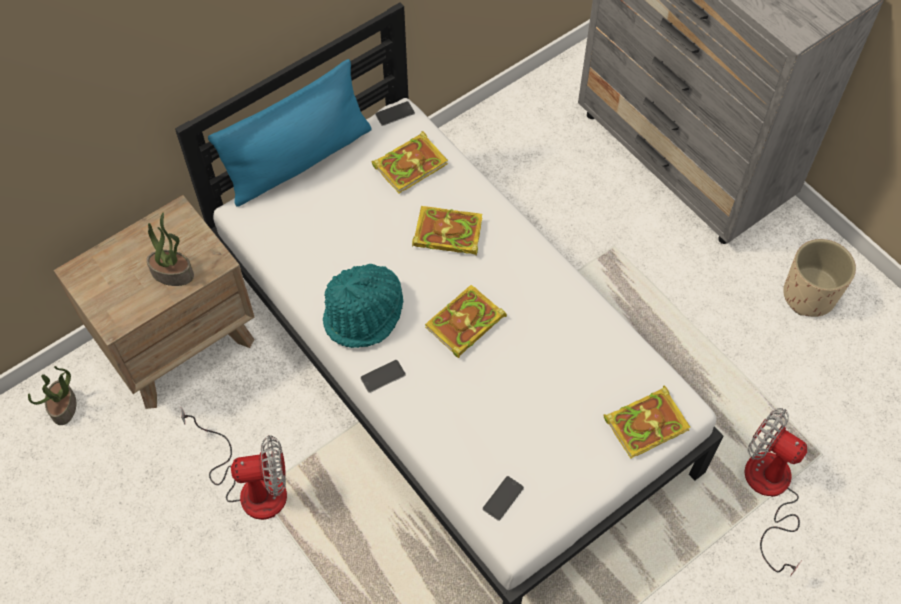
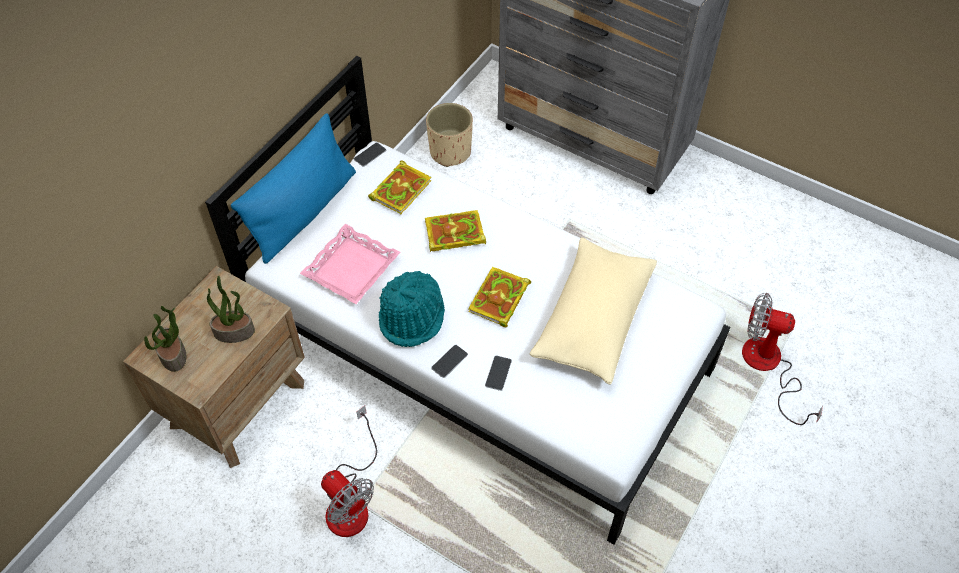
camera: 20 degrees left, 5 degrees down
potted plant [28,366,76,425] -> potted plant moved to [144,306,186,372]
fan [181,407,287,520] -> fan turned 75 degrees clockwise [321,405,377,537]
phone [482,476,524,521] -> phone moved to [485,355,512,391]
book [604,386,691,459] -> none
beige planter [783,239,856,317] -> beige planter moved to [426,103,473,167]
none -> pink tray [300,224,400,304]
none -> beige pillow [530,237,657,385]

